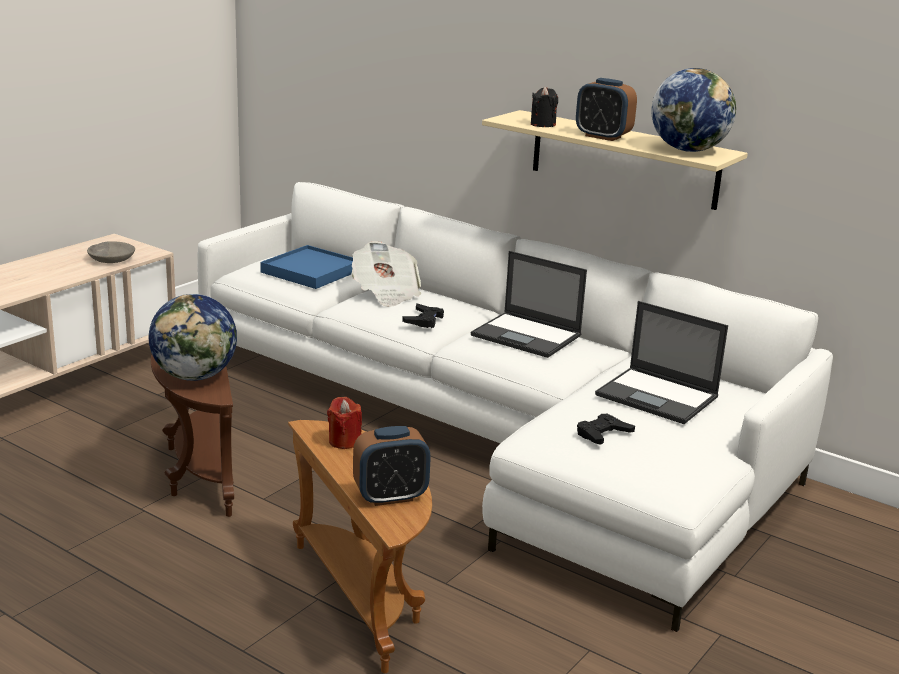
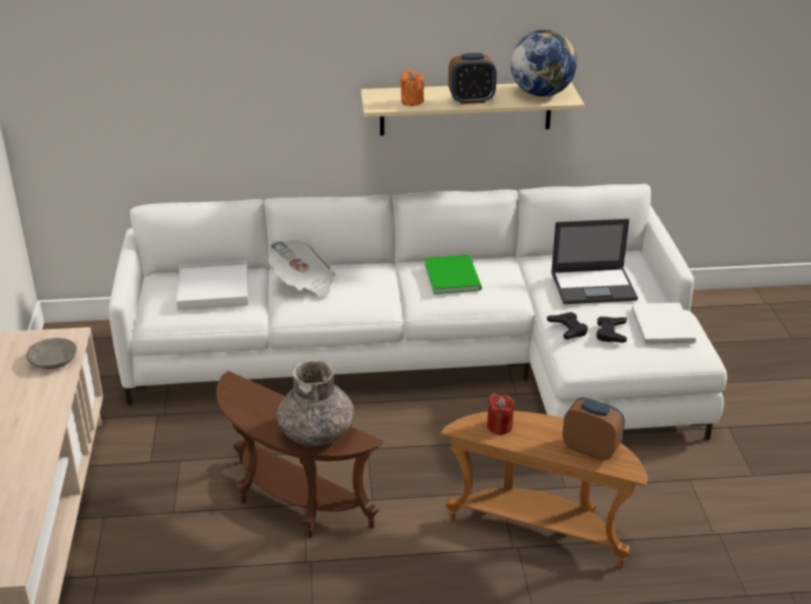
camera: 40 degrees left, 10 degrees up
globe [149,294,237,381] -> grey vase [277,359,354,446]
blue tray [260,245,353,289] -> white tray [177,261,248,310]
alarm clock [353,426,431,506] -> alarm clock turned 90 degrees counterclockwise [563,397,625,461]
black game controller [402,303,444,328] -> black game controller moved to [547,312,588,339]
laptop [471,251,587,358] -> green book [424,255,482,294]
black candle [531,87,558,127] -> orange candle [400,70,424,106]
none -> white book [631,303,696,345]

